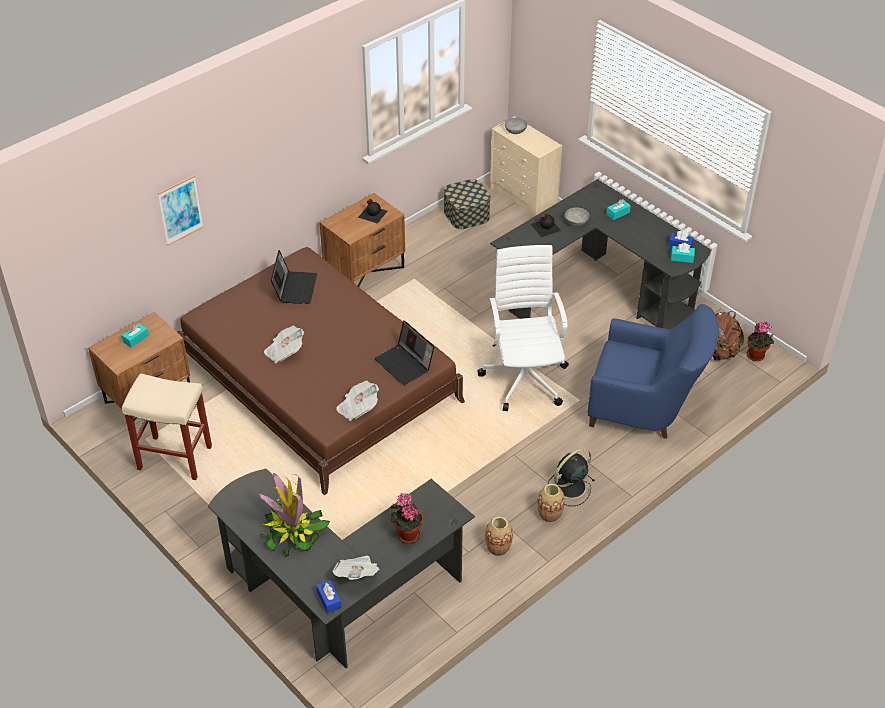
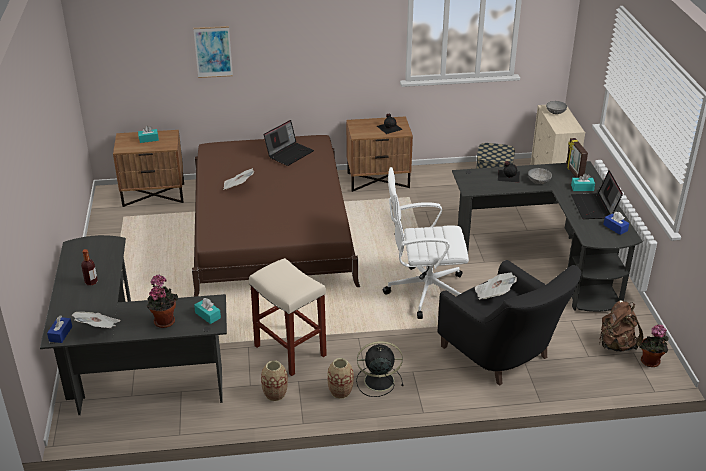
camera: 35 degrees right, 10 degrees down
beige stool [122,373,212,480] -> beige stool moved to [249,258,327,376]
potted plant [259,473,330,557] -> bottle [81,249,98,286]
newspaper [336,381,379,421] -> newspaper moved to [475,272,517,300]
laptop [374,320,434,385] -> laptop moved to [571,171,623,219]
white office chair [477,245,569,411] -> white office chair turned 120 degrees counterclockwise [383,167,469,319]
blue armchair [587,304,719,439] -> black armchair [438,260,581,386]
turquoise tissue box [671,243,695,263] -> turquoise tissue box moved to [194,298,221,324]
none -> picture frame [566,138,588,178]

